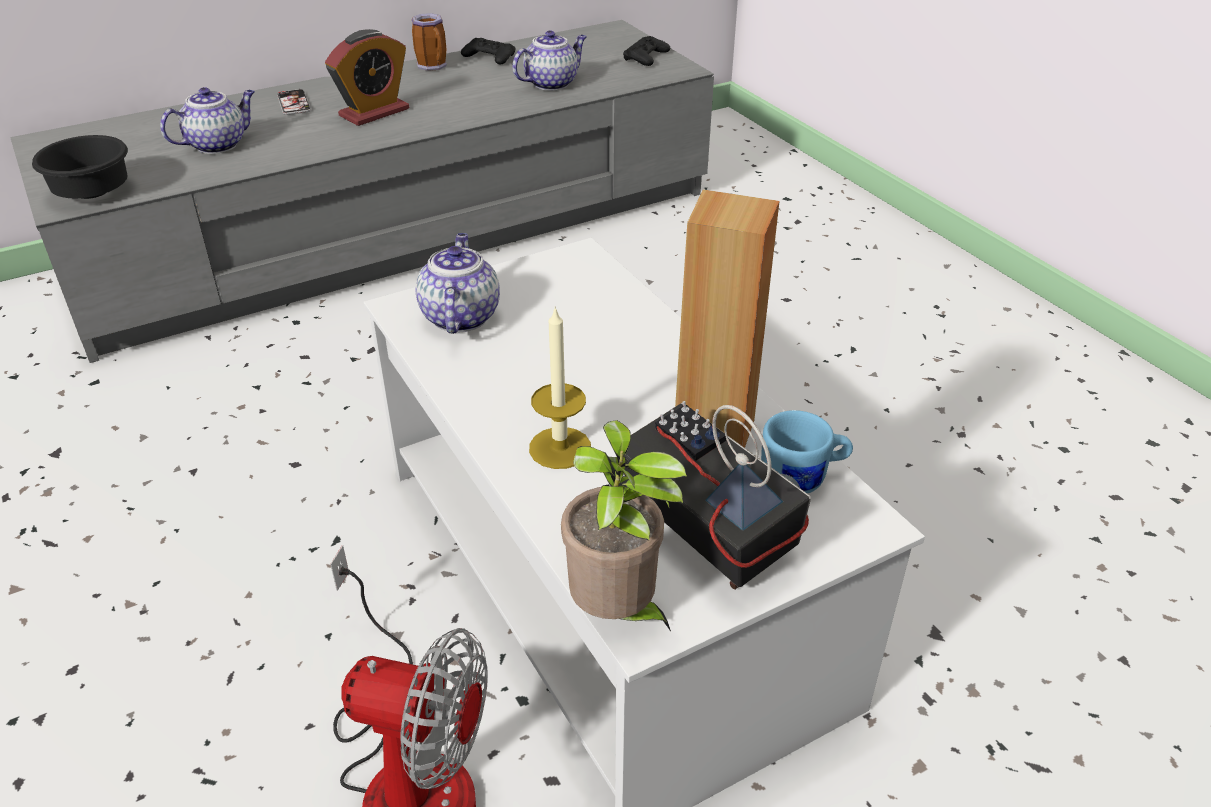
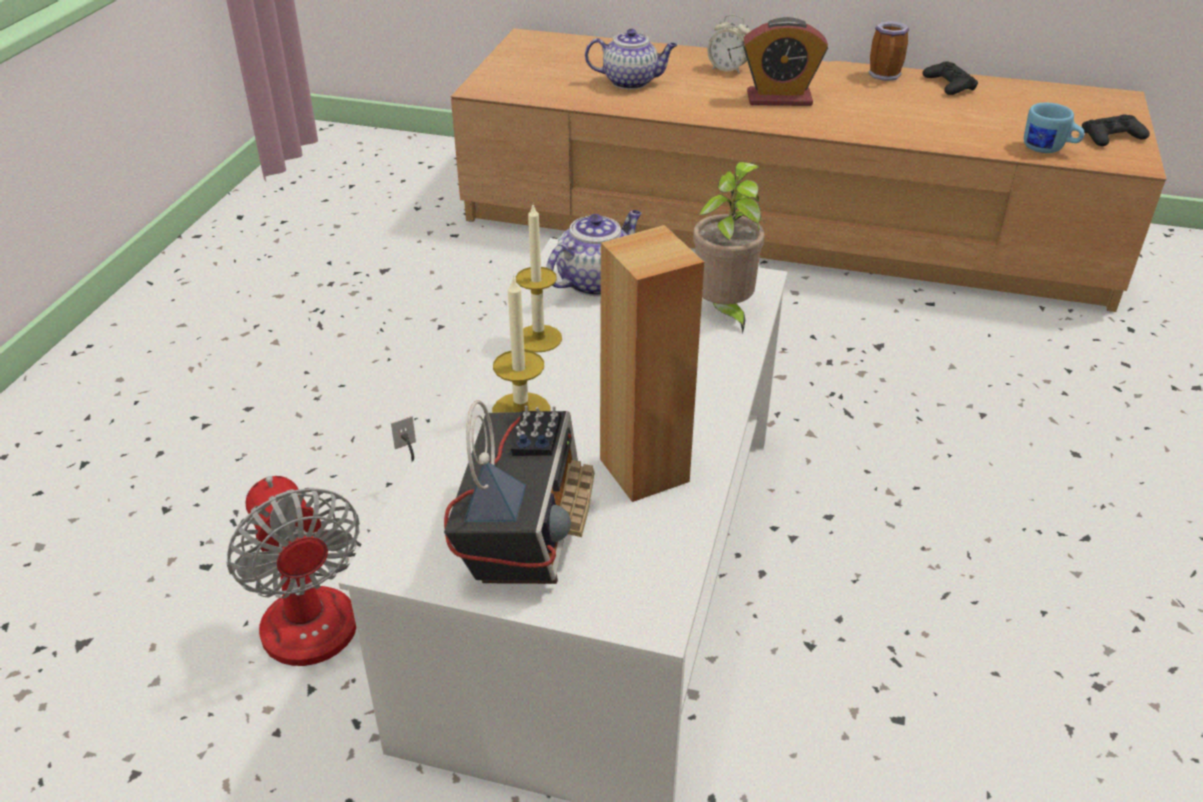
camera: 45 degrees right, 0 degrees up
grey tv stand [10,20,714,363] -> brown tv stand [451,28,1167,312]
black bowl [32,135,128,199] -> none
phone [277,89,311,115] -> alarm clock [707,15,750,74]
teapot [512,30,587,91] -> none
potted plant [561,420,687,631] -> potted plant moved to [693,162,766,334]
blue mug [761,410,853,494] -> blue mug moved to [1024,103,1085,153]
none -> candle [516,205,562,353]

